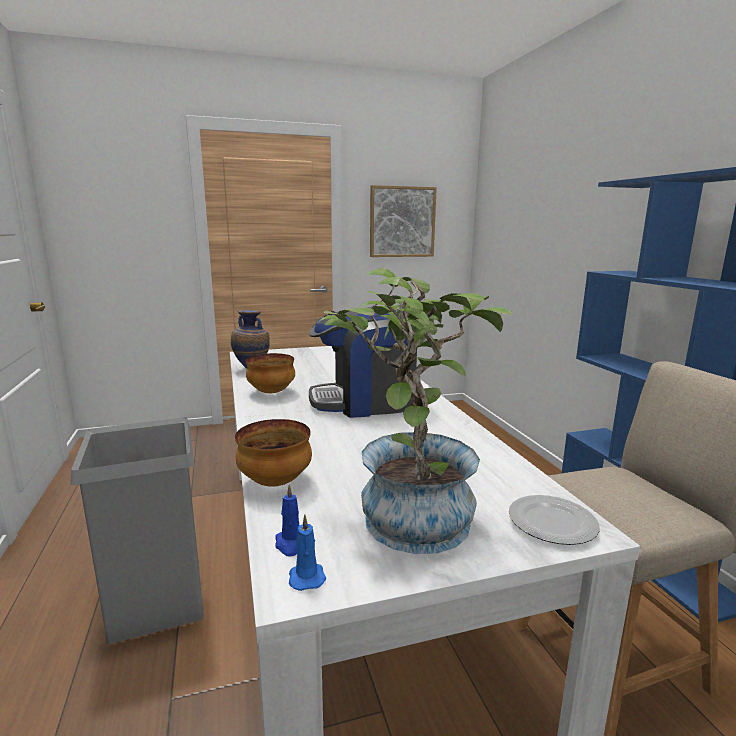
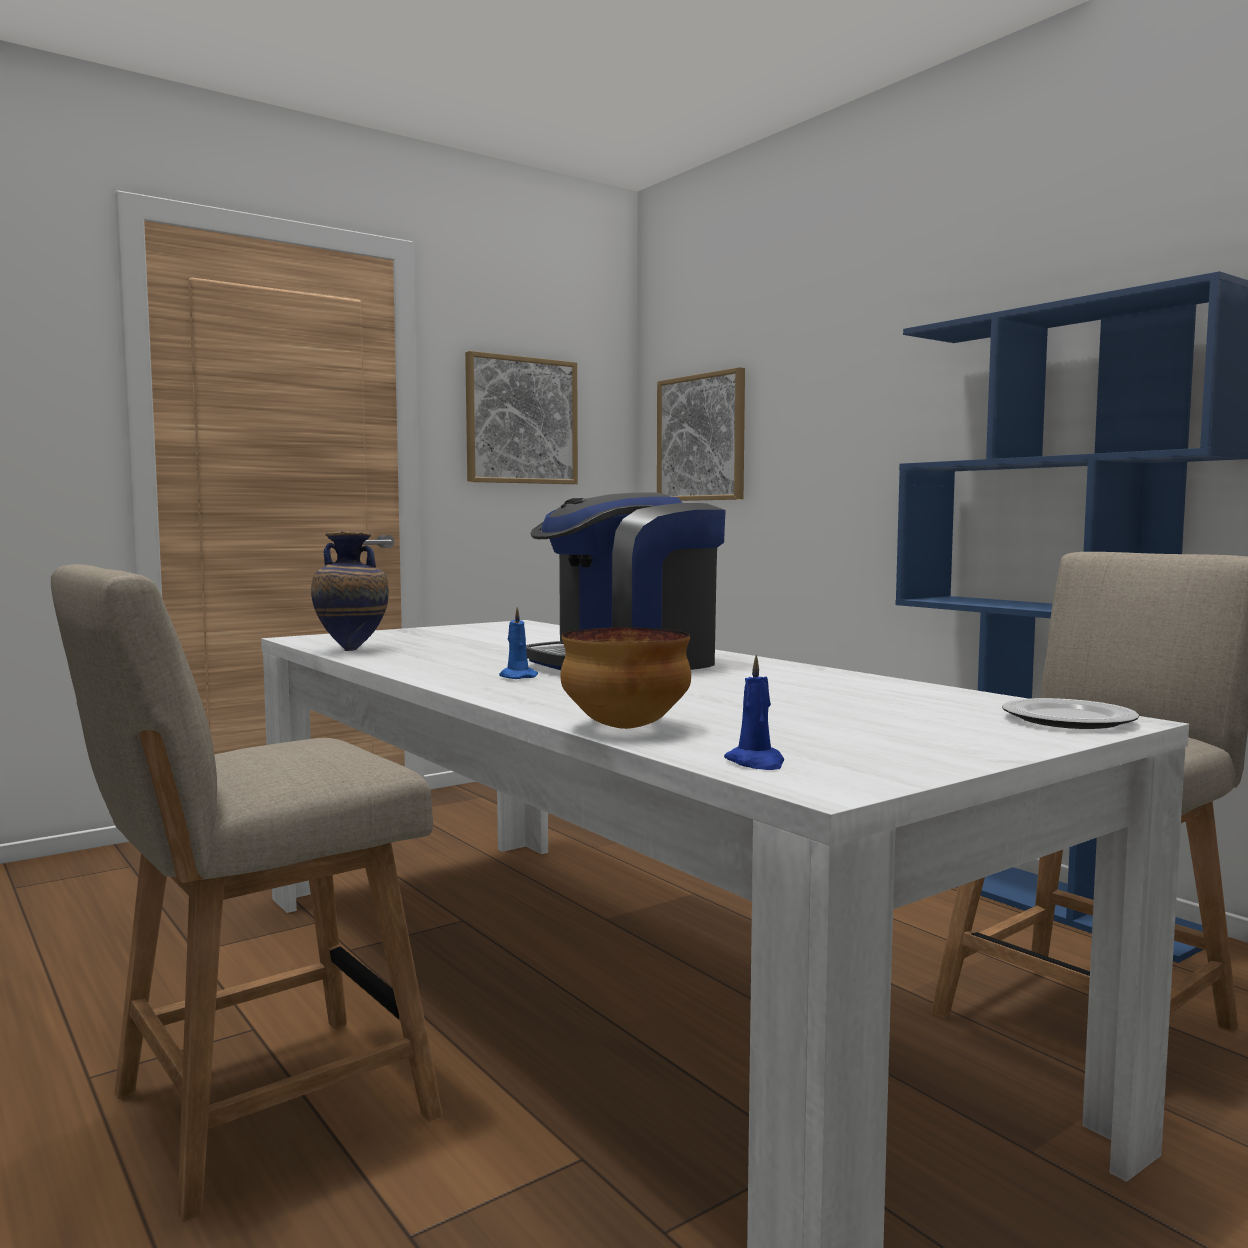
camera: 20 degrees left, 10 degrees down
grey trash can [71,417,204,644] -> beige chair [51,564,443,1222]
bowl [246,353,295,393] -> none
blue candle [289,515,326,591] -> blue candle moved to [499,607,538,679]
potted plant [318,268,513,554] -> none
none -> picture [657,367,745,501]

